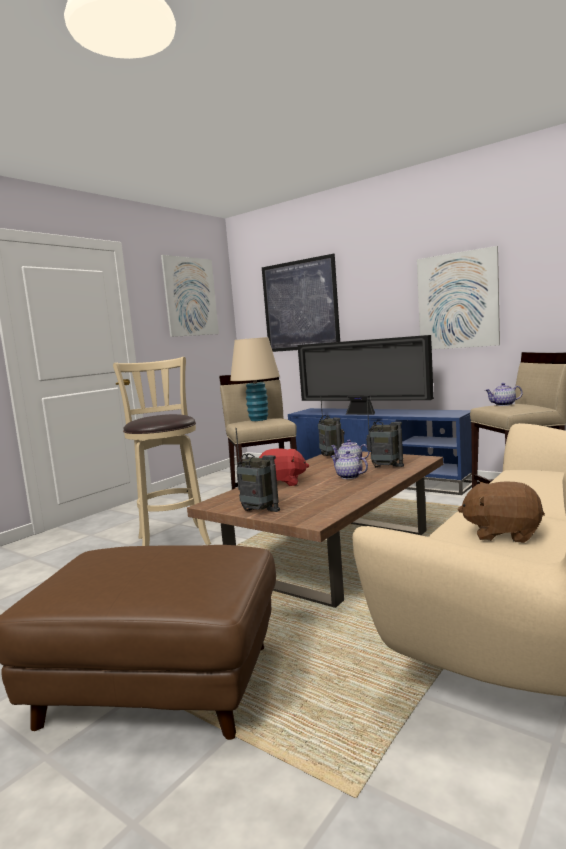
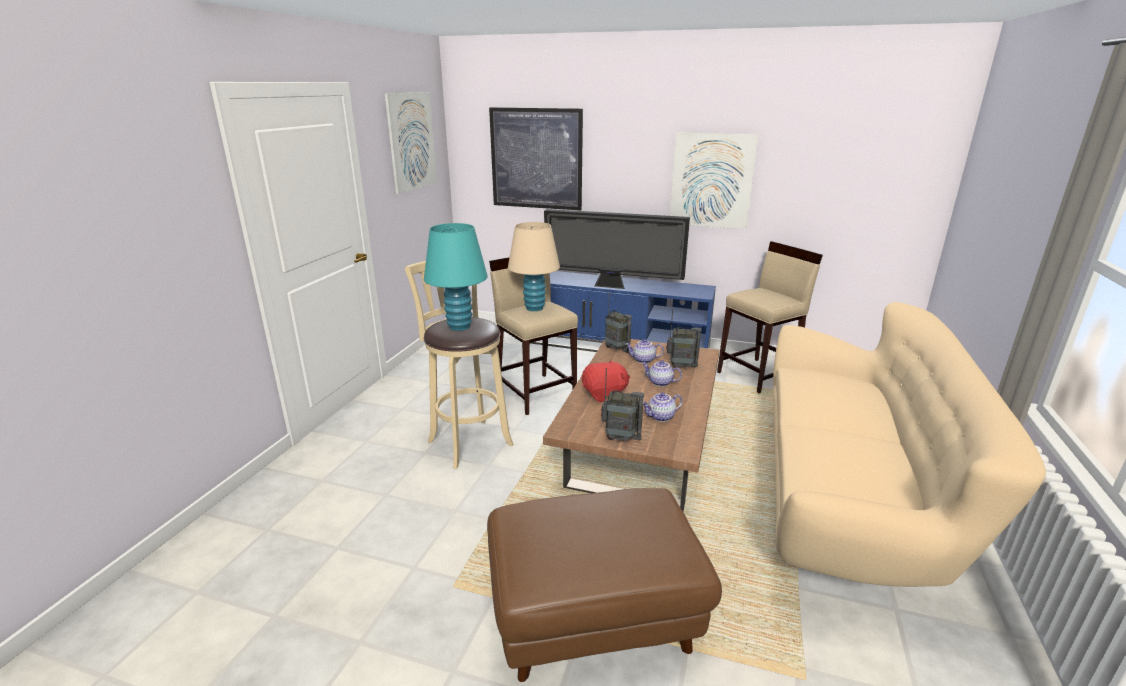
camera: 20 degrees left, 15 degrees up
brown plush toy [458,481,545,543] -> none
teapot [485,383,523,406] -> teapot moved to [643,393,683,422]
none -> turquoise table lamp [424,223,488,331]

